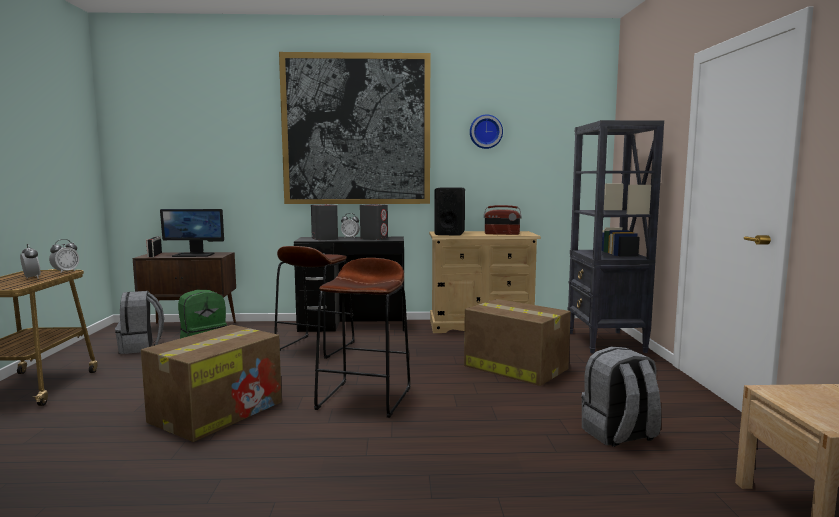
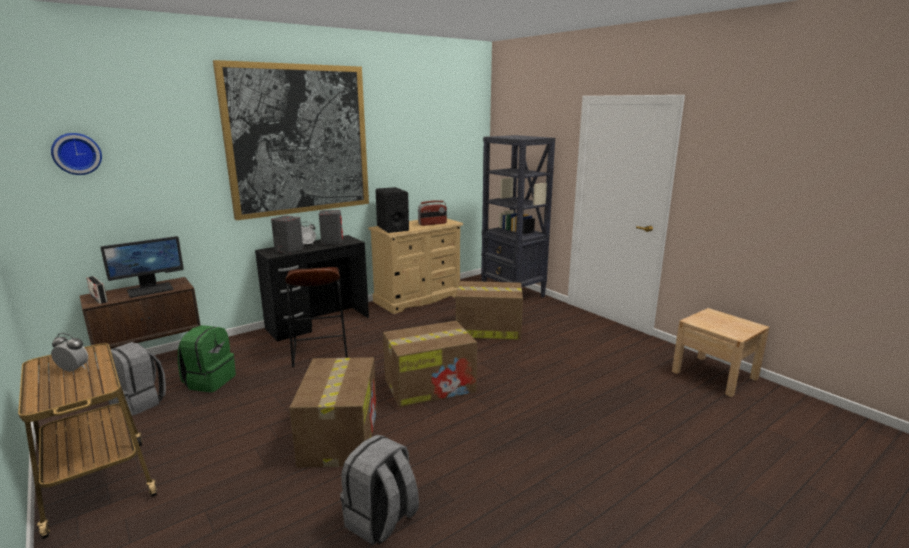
camera: 35 degrees left, 10 degrees up
alarm clock [49,239,79,273] -> none
brown stool [314,258,411,418] -> cardboard box [383,321,477,408]
wall clock [470,114,503,149] -> wall clock moved to [51,133,102,175]
grey backpack [581,347,661,447] -> grey backpack moved to [340,435,419,545]

